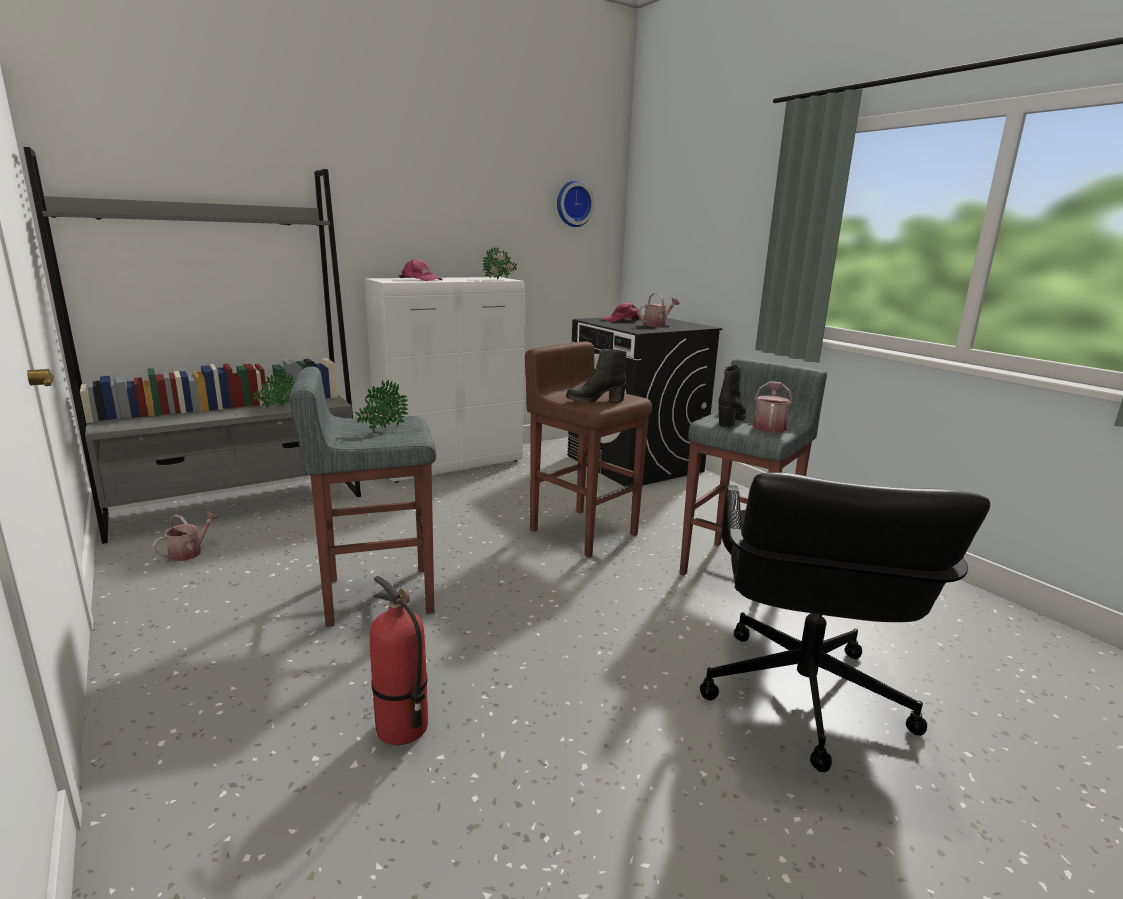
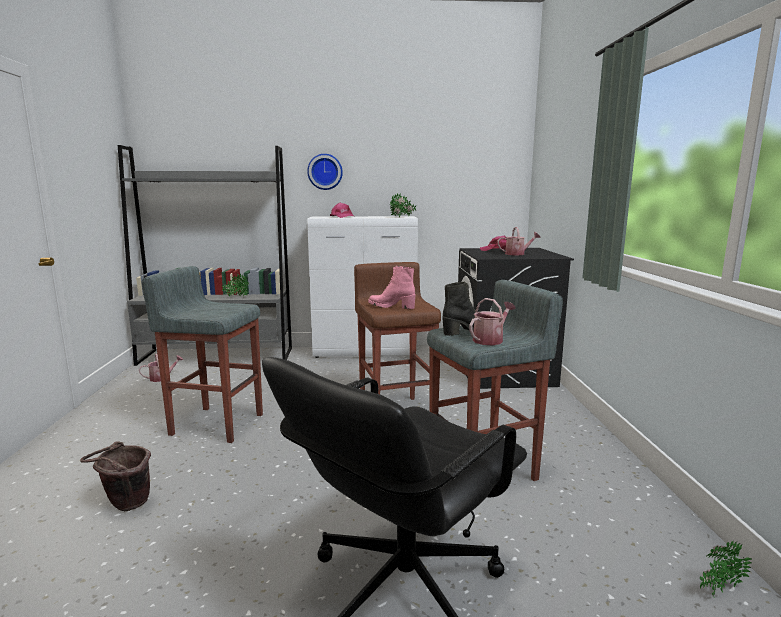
camera: 30 degrees right, 5 degrees down
potted plant [355,379,408,433] -> potted plant moved to [700,541,752,597]
fire extinguisher [370,576,428,745] -> brown bucket [80,441,151,511]
wall clock [557,180,594,227] -> wall clock moved to [307,154,343,190]
black boot [566,349,627,403] -> pink boot [368,266,415,309]

